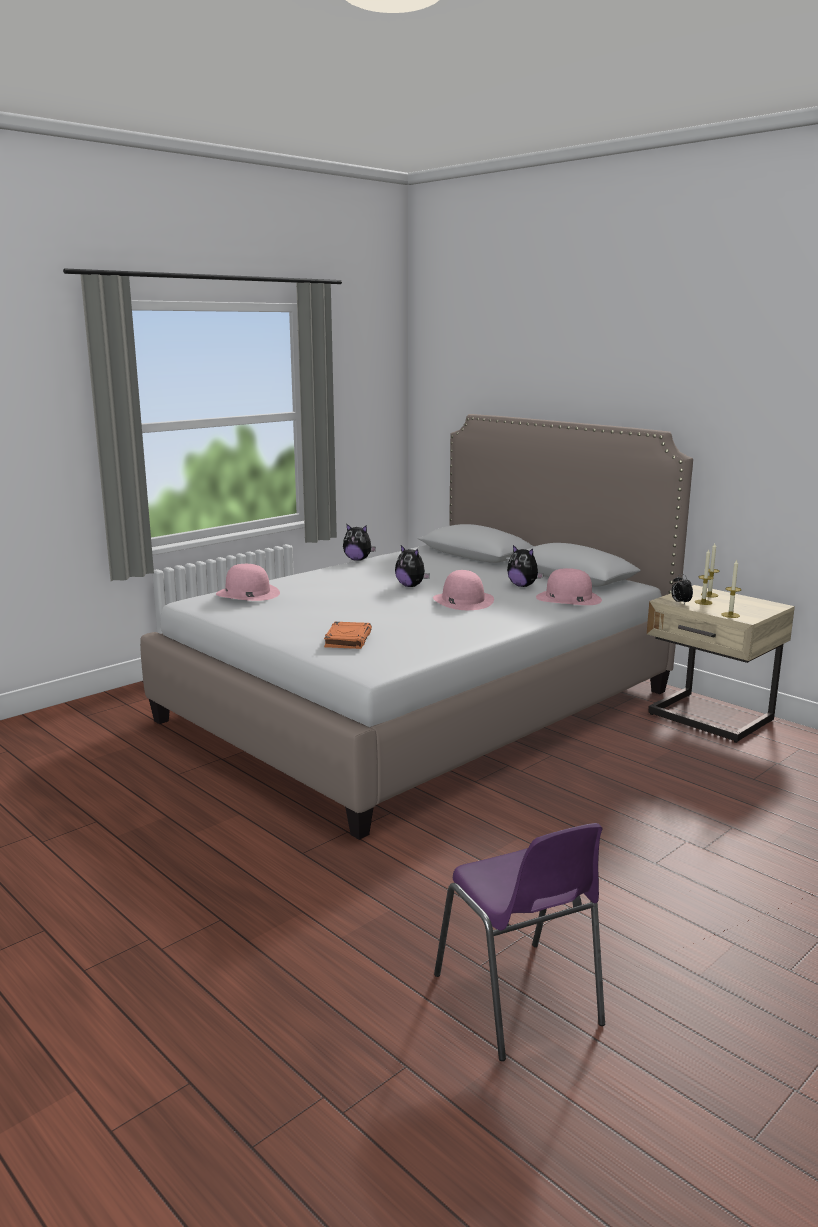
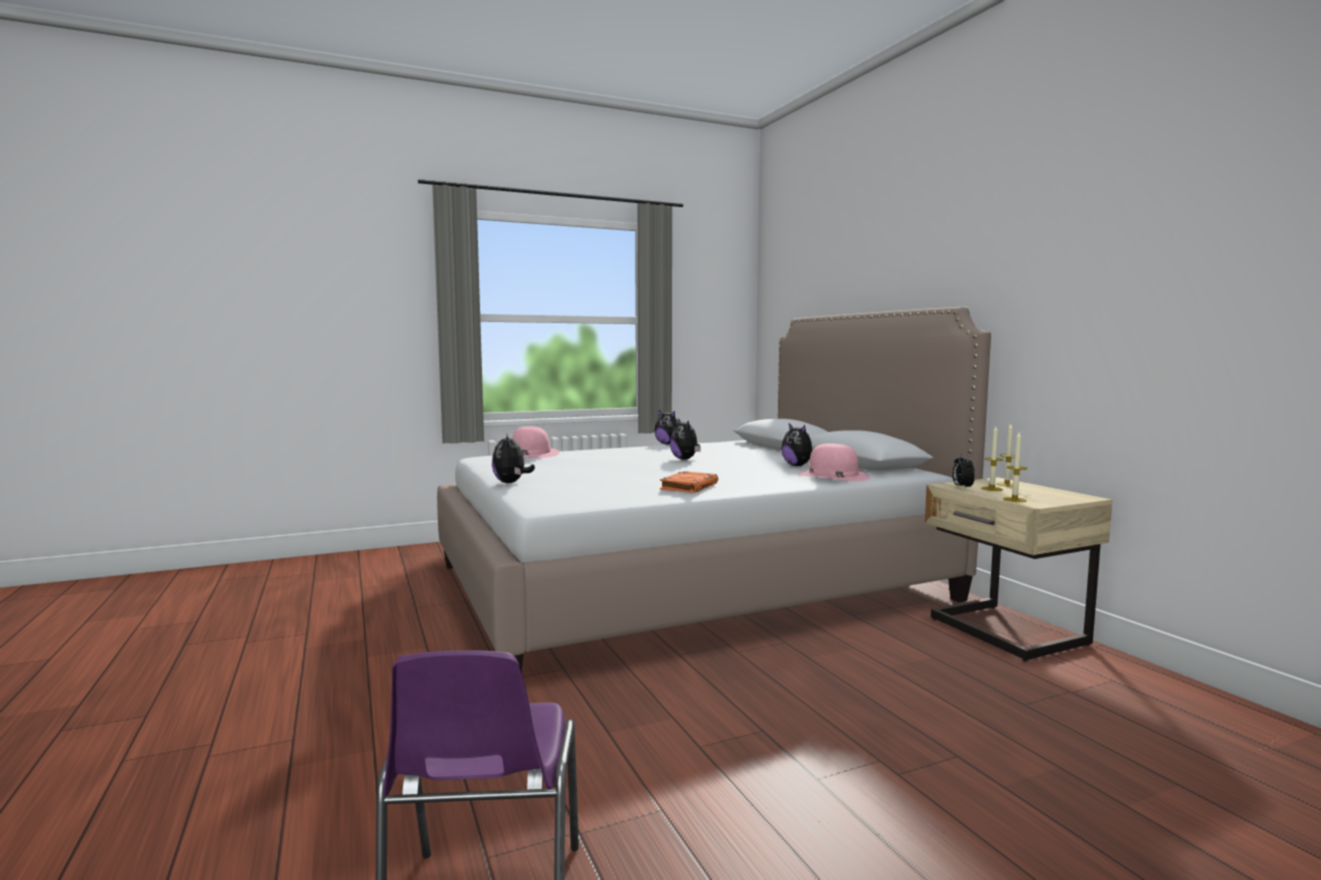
camera: 20 degrees right, 10 degrees down
orange book [324,622,372,649] -> orange book moved to [660,471,718,493]
pink hat [433,570,494,610] -> none
none -> plush toy [492,433,535,483]

